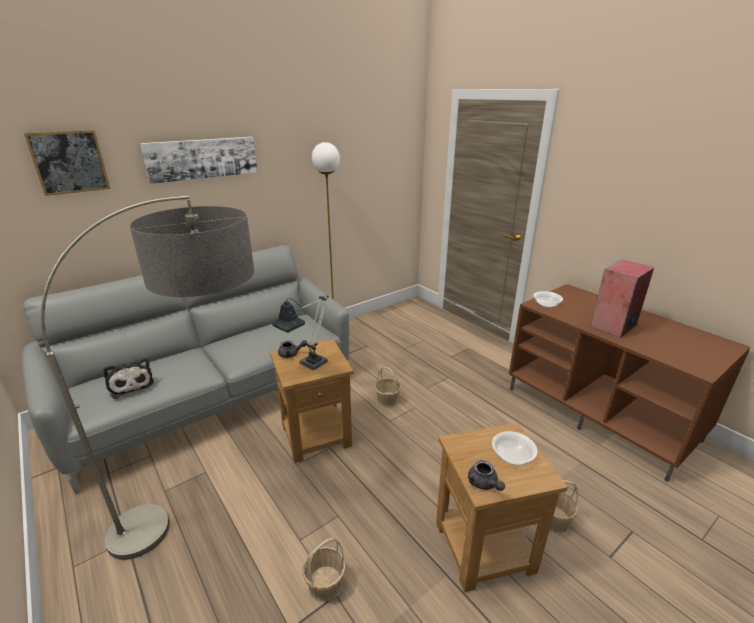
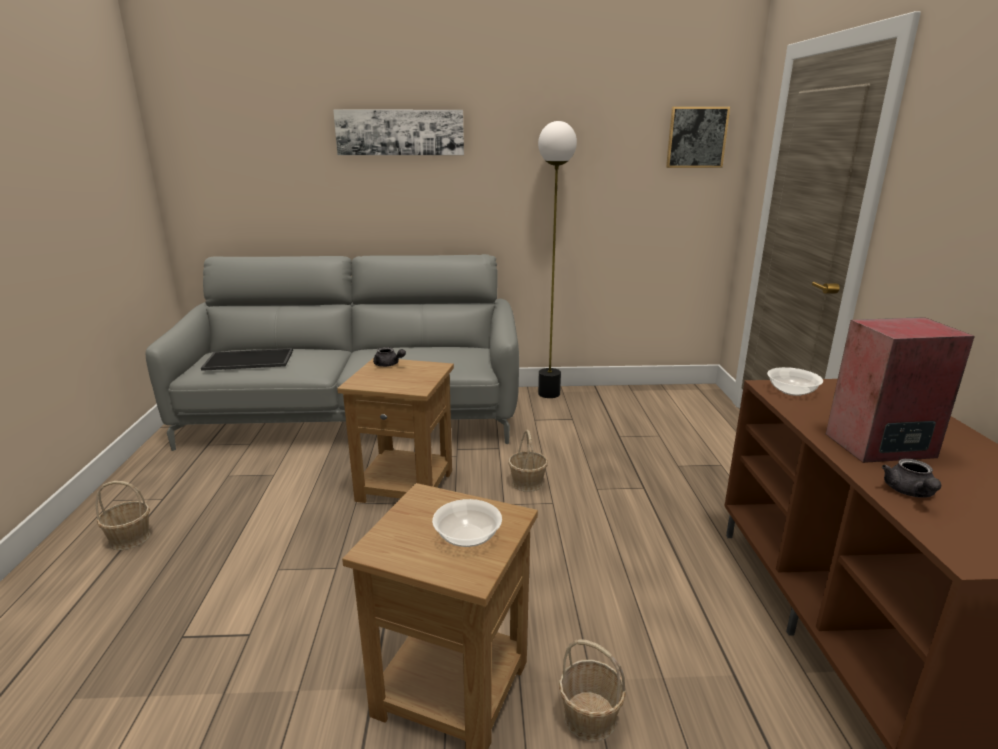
camera: 35 degrees right, 5 degrees down
picture [24,130,110,196] -> picture moved to [666,107,730,168]
floor lamp [41,195,254,560] -> none
plush toy [103,358,154,399] -> tray [201,348,293,371]
table lamp [272,295,329,370] -> none
basket [302,538,346,602] -> basket moved to [95,481,151,550]
grey teapot [468,460,505,491] -> grey teapot moved to [882,459,941,498]

